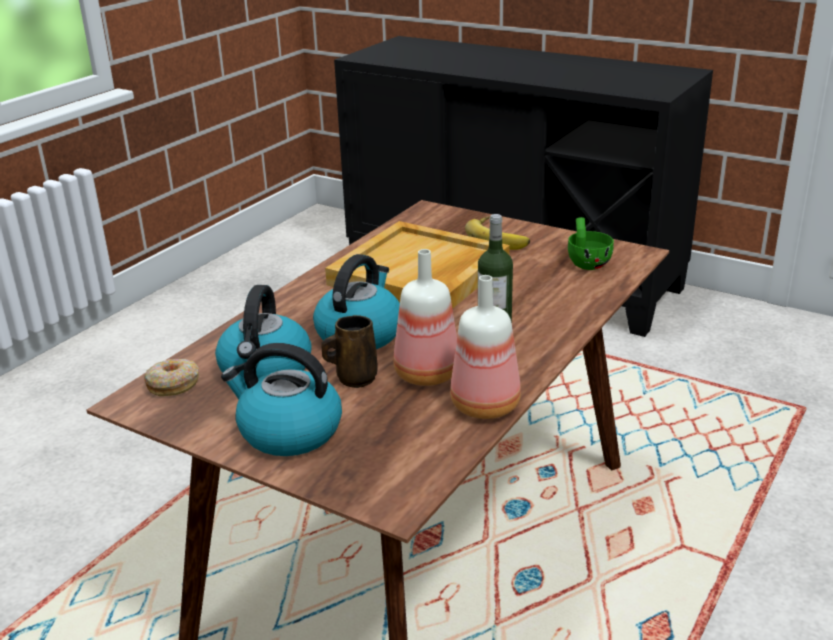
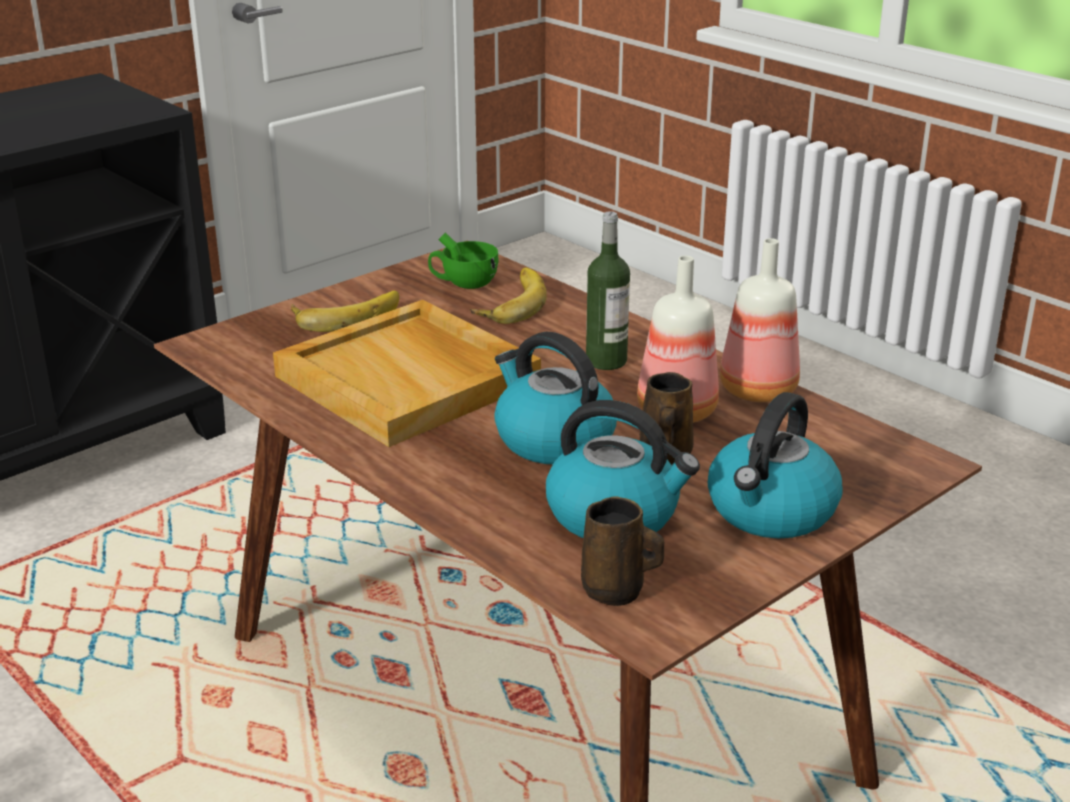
camera: 75 degrees left, 0 degrees up
donut [144,359,199,396] -> brown mug [581,496,664,606]
none -> banana [470,268,547,324]

